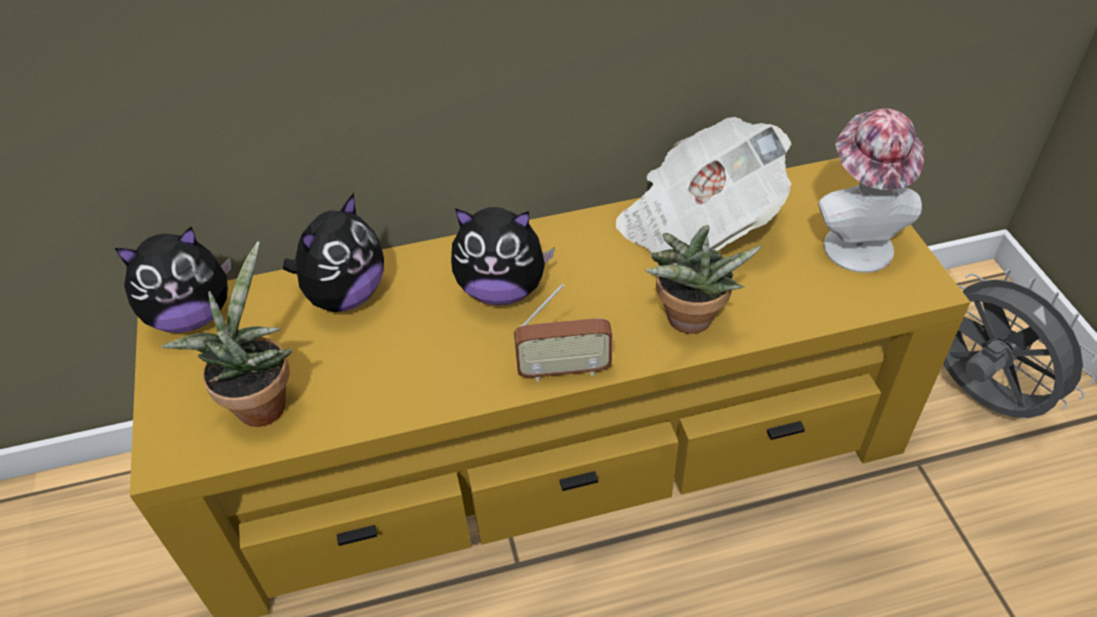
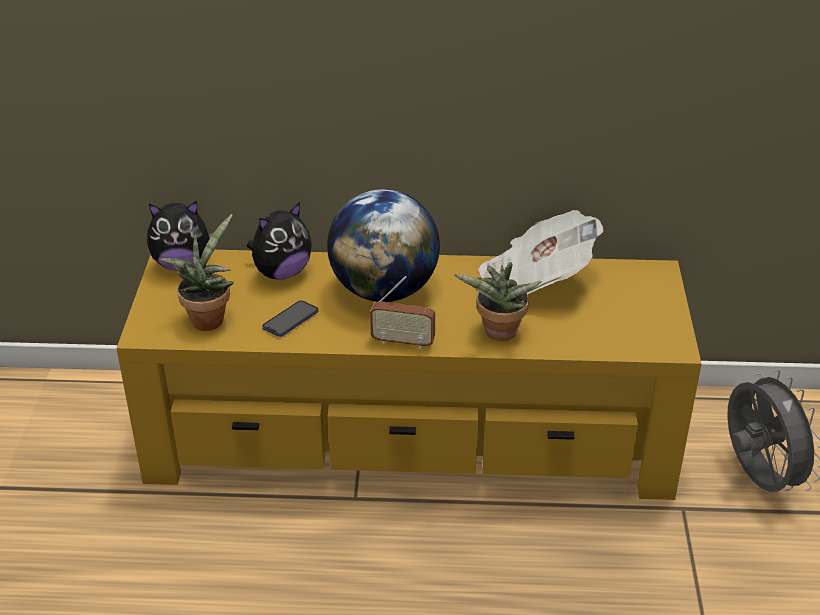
camera: 15 degrees right, 10 degrees down
plush toy [451,207,555,305] -> globe [327,189,440,302]
hat [818,108,924,273] -> none
none -> phone [262,300,319,337]

